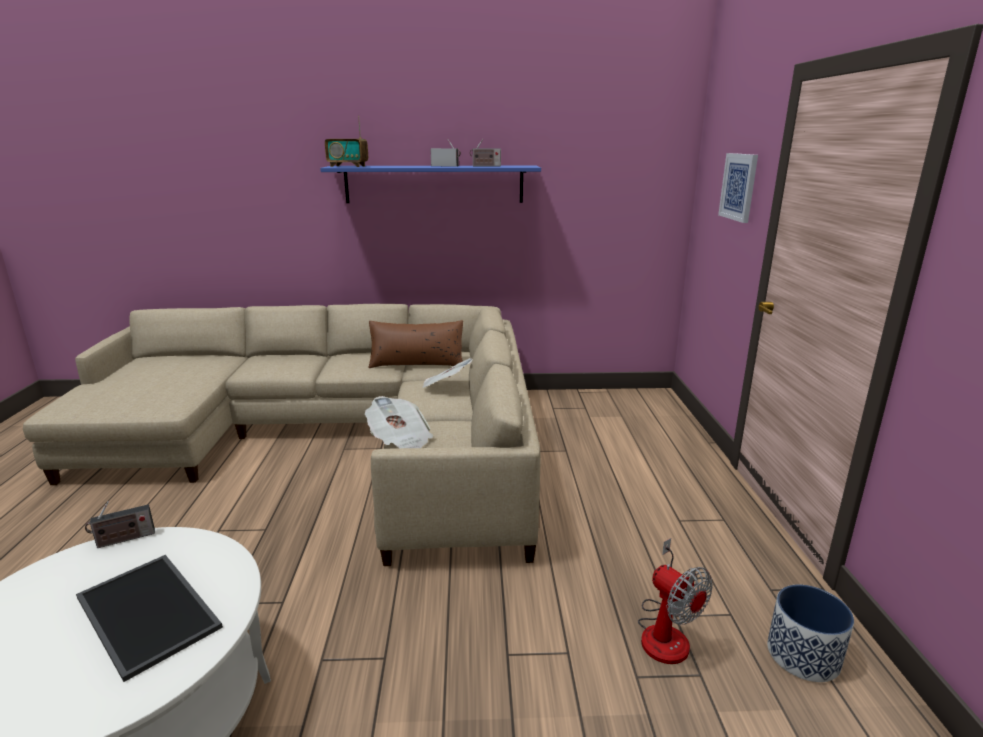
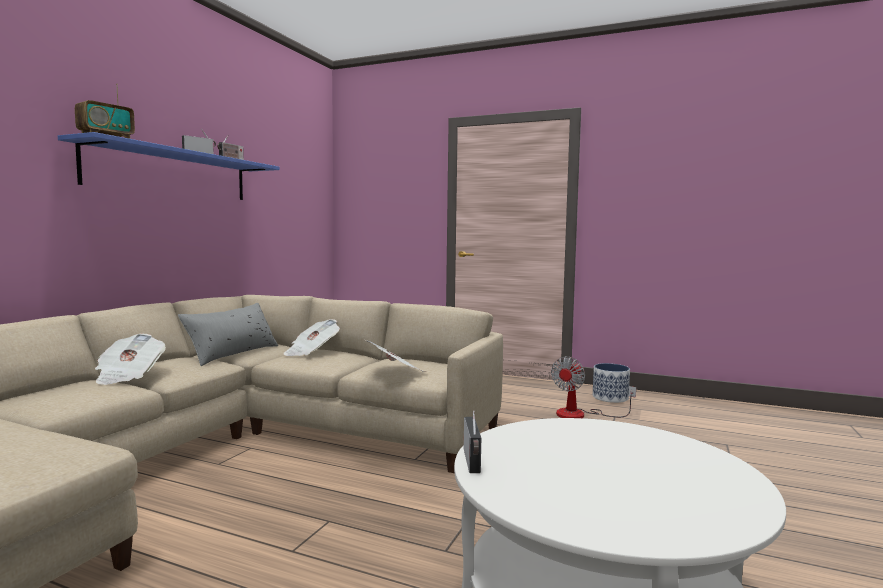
camera: 65 degrees left, 15 degrees down
tray [76,555,223,682] -> none
brown pillow [368,320,464,368] -> grey pillow [178,303,278,366]
fan [638,538,713,664] -> fan turned 135 degrees clockwise [551,356,636,418]
picture [718,153,758,223] -> none
none -> newspaper [95,334,166,385]

